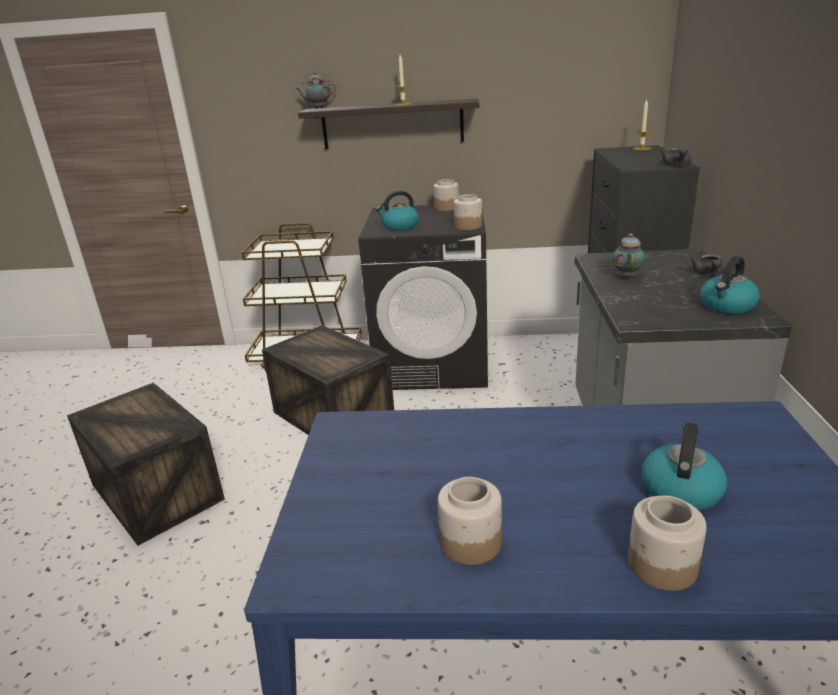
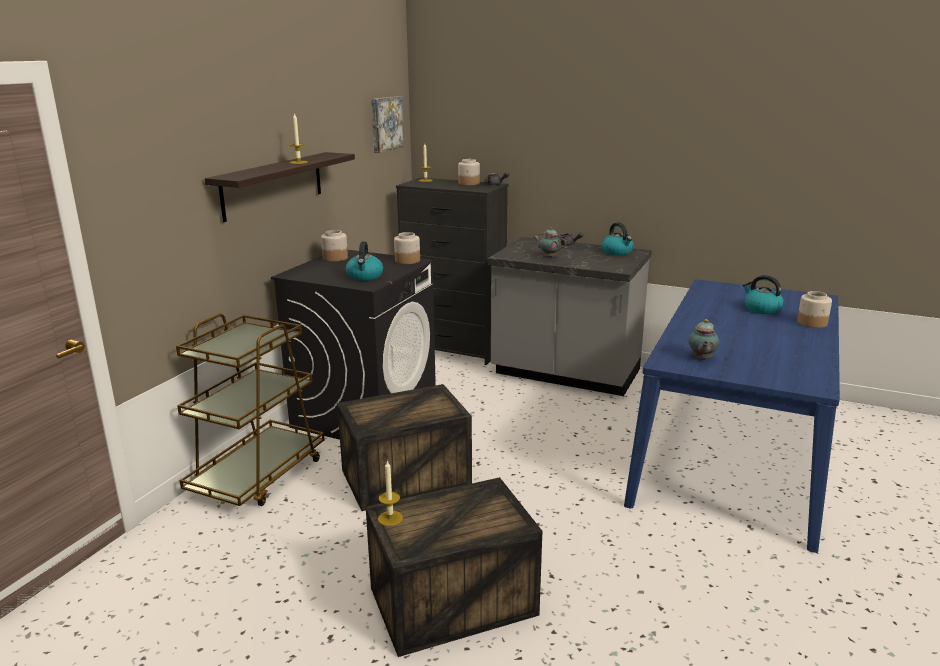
camera: 70 degrees left, 5 degrees down
teapot [295,72,336,109] -> teapot moved to [689,319,719,360]
jar [438,477,502,565] -> jar moved to [458,159,480,186]
none -> picture [371,96,404,153]
none -> candle [378,460,403,526]

